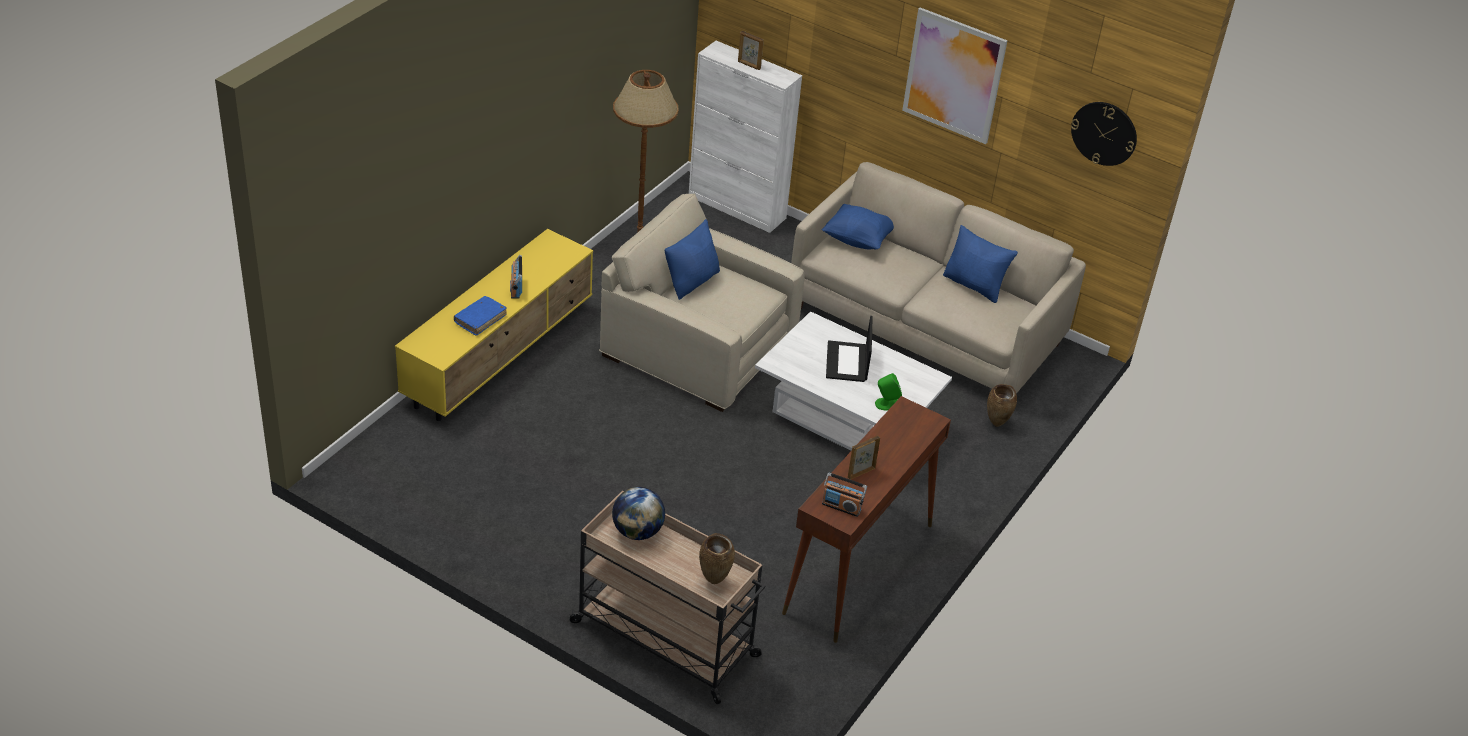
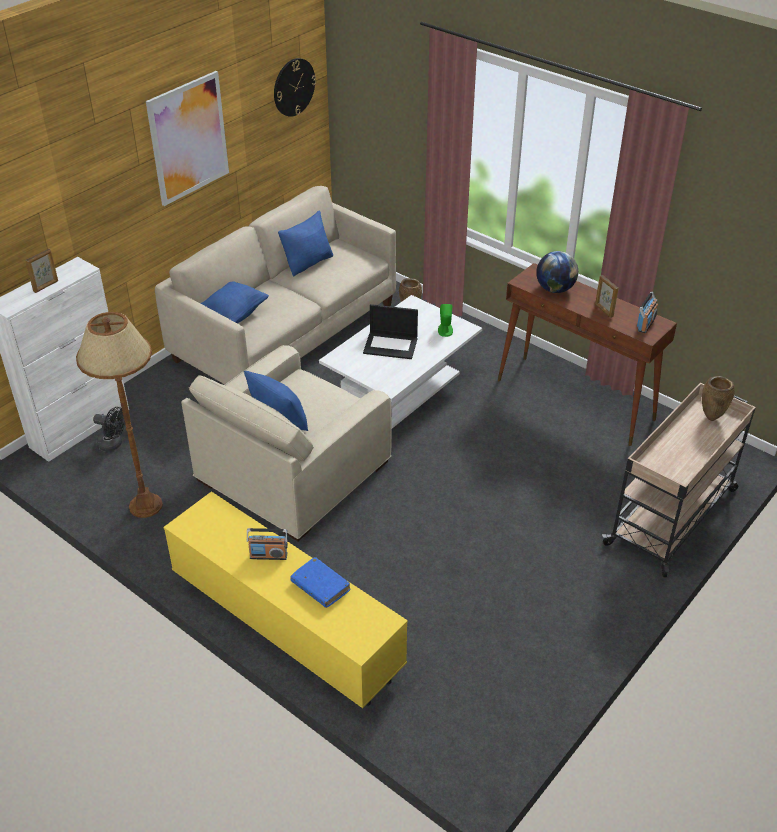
camera: 80 degrees left, 0 degrees up
globe [612,487,665,540] -> globe moved to [536,251,578,293]
none -> black fan [93,407,125,452]

